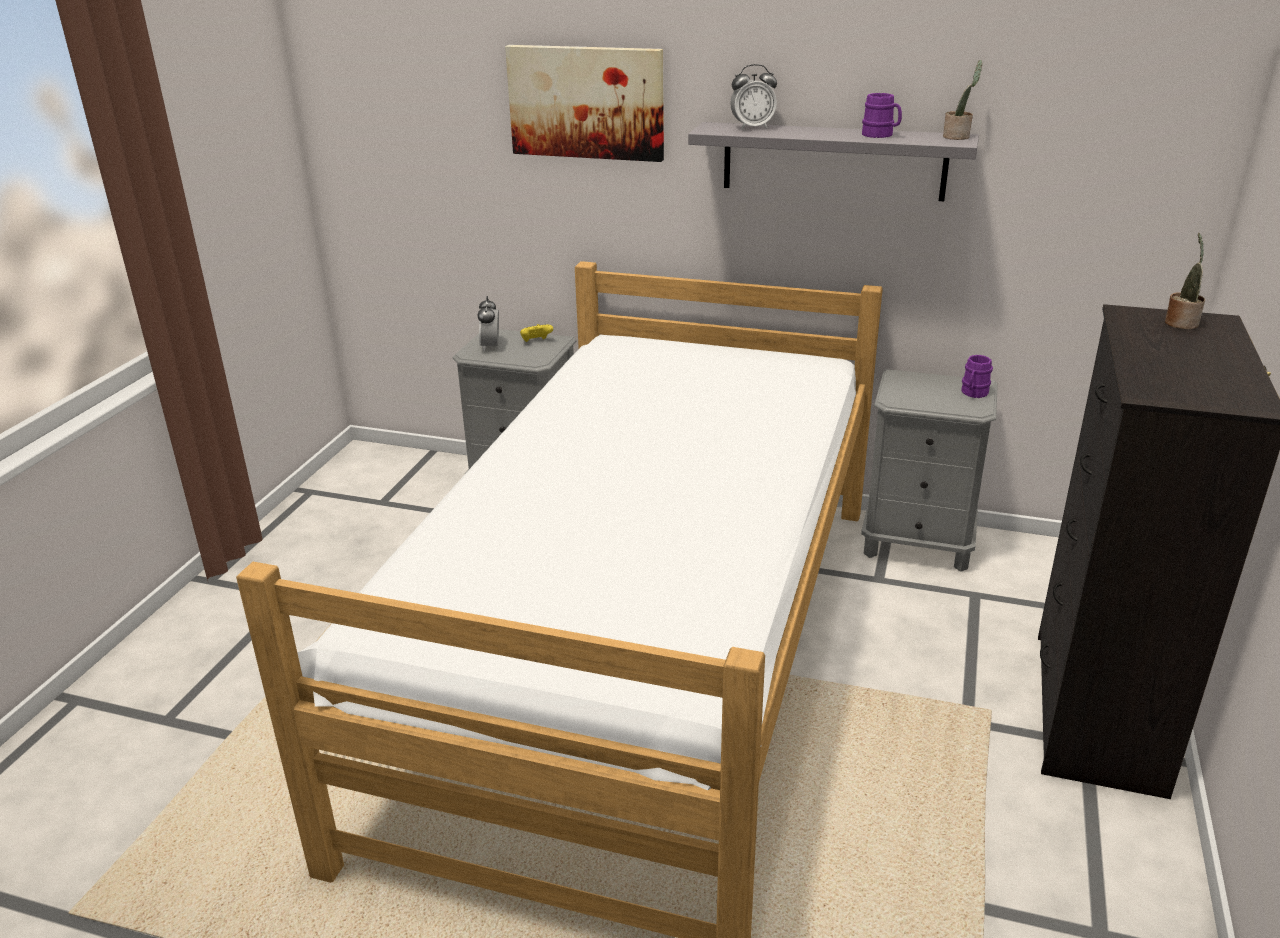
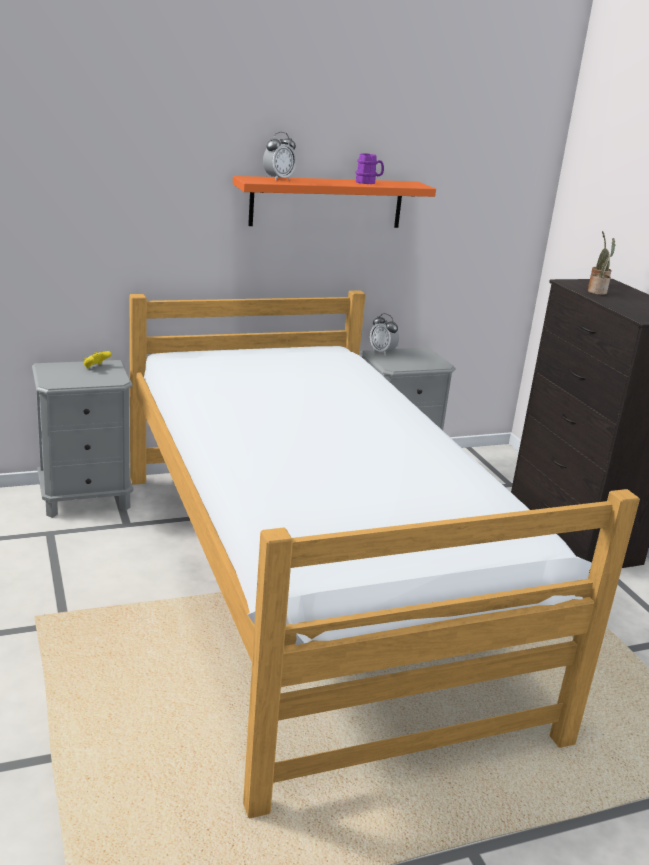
camera: 40 degrees left, 5 degrees down
alarm clock [478,296,499,352] -> alarm clock moved to [370,313,399,356]
picture [505,45,664,162] -> none
grey shelf [688,122,979,201] -> orange shelf [233,176,436,228]
potted plant [943,60,982,140] -> potted plant moved to [588,238,615,295]
purple mug [961,355,993,398] -> none

